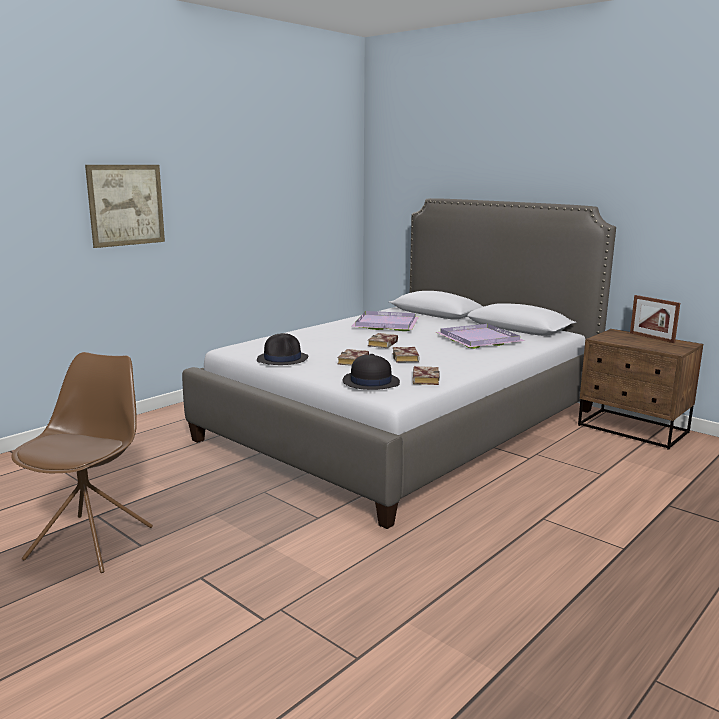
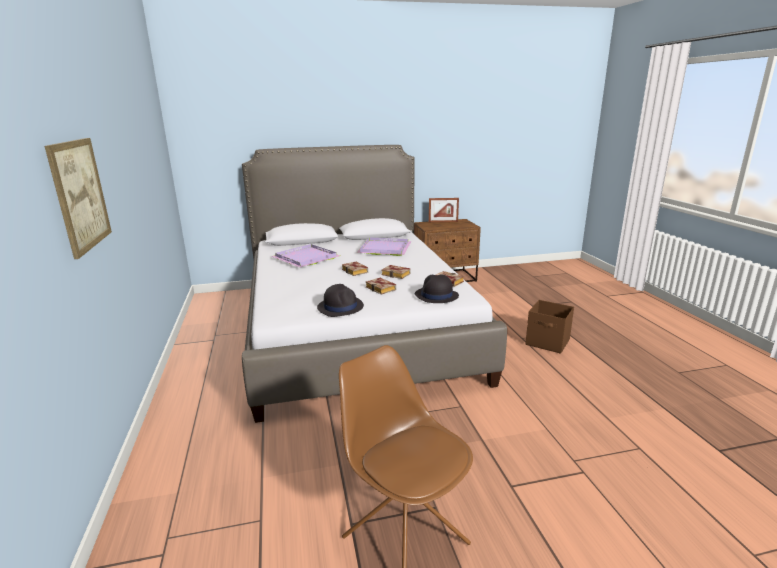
camera: 55 degrees left, 5 degrees up
none -> brown storage box [525,300,574,354]

